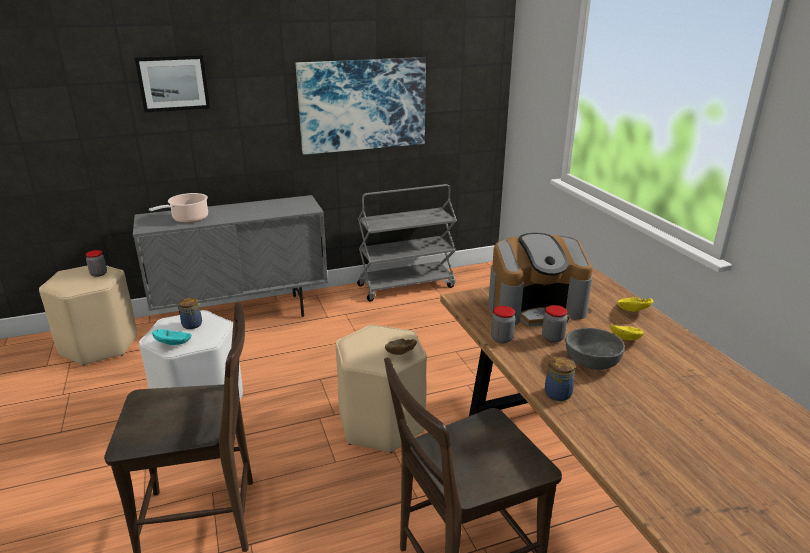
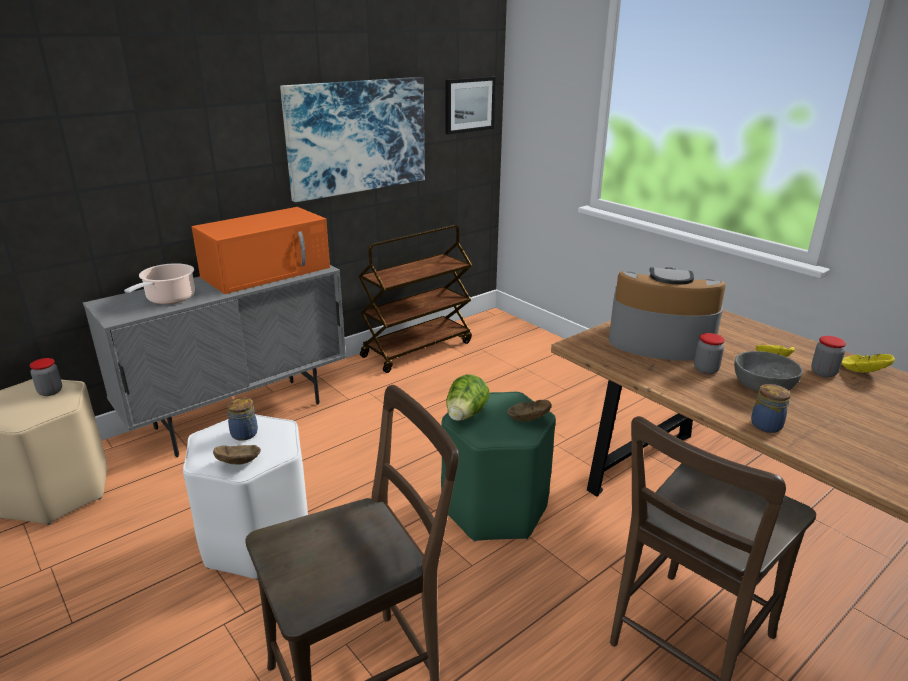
camera: 20 degrees left, 0 degrees up
picture [135,55,210,112] -> picture moved to [446,77,496,135]
turquoise bowl [152,329,192,345] -> brown bowl [213,445,261,465]
beige stool [335,325,427,453] -> green stool [441,392,556,542]
grey cart [357,184,457,301] -> brown cart [359,225,472,373]
coffee machine [488,233,593,326] -> coffee machine turned 135 degrees counterclockwise [609,267,726,361]
jar [491,306,515,343] -> jar moved to [811,336,846,377]
yellow bowl [617,297,654,312] -> yellow bowl moved to [842,354,895,373]
none -> orange microwave [191,207,330,294]
none -> lettuce [446,374,490,421]

